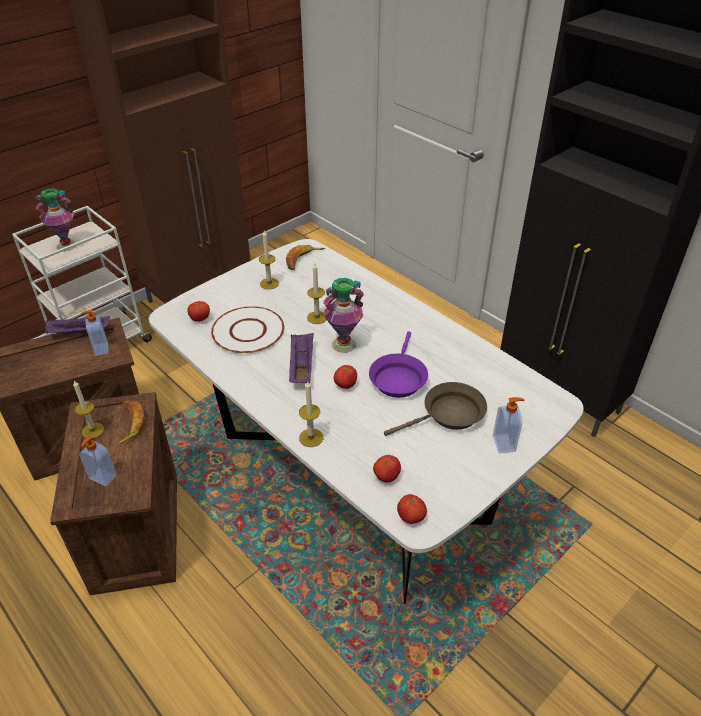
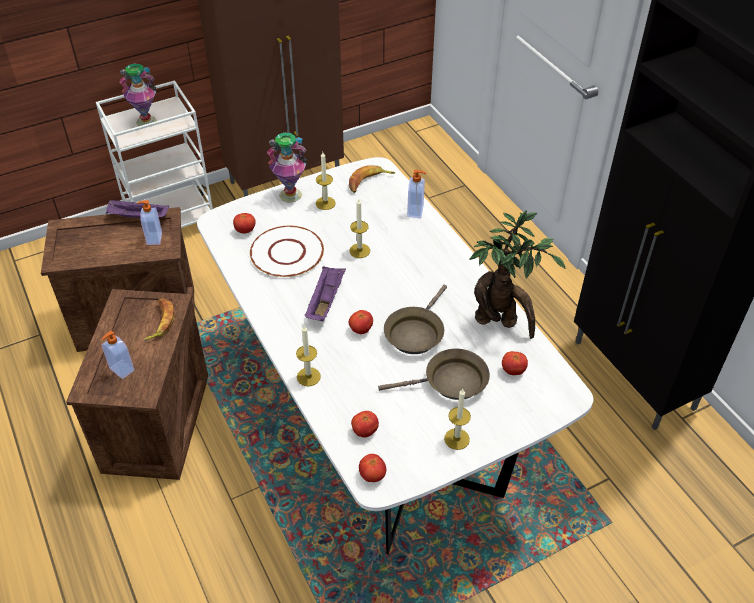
camera: 15 degrees right, 5 degrees up
candle [73,381,104,439] -> candle moved to [444,389,471,450]
vase [323,278,364,353] -> vase moved to [267,133,307,202]
purple frying pan [369,331,428,398] -> brown frying pan [384,285,447,354]
soap dispenser [493,397,525,453] -> soap dispenser moved to [407,170,426,218]
none -> potted plant [469,211,566,339]
none -> tomato [502,351,528,375]

